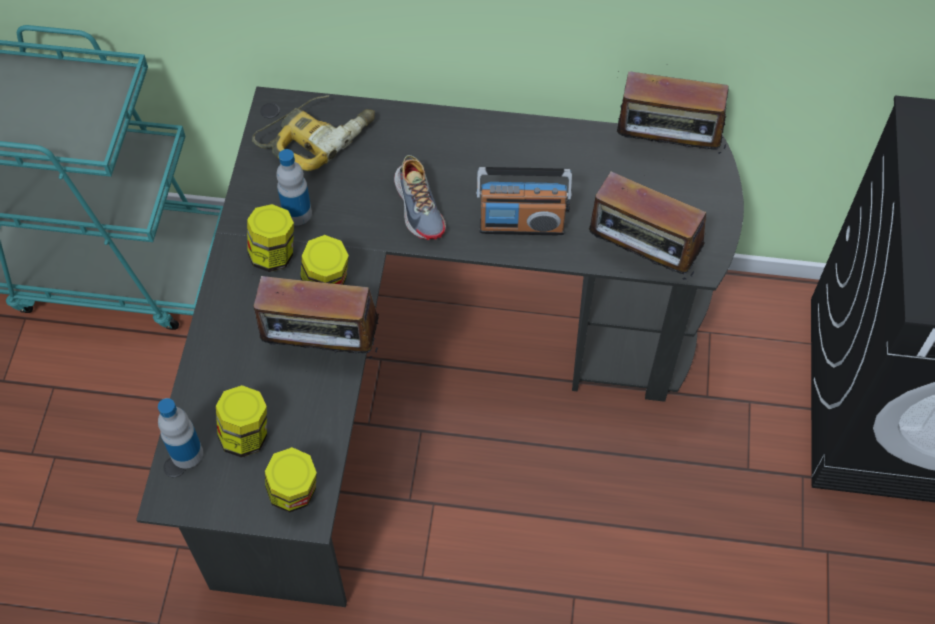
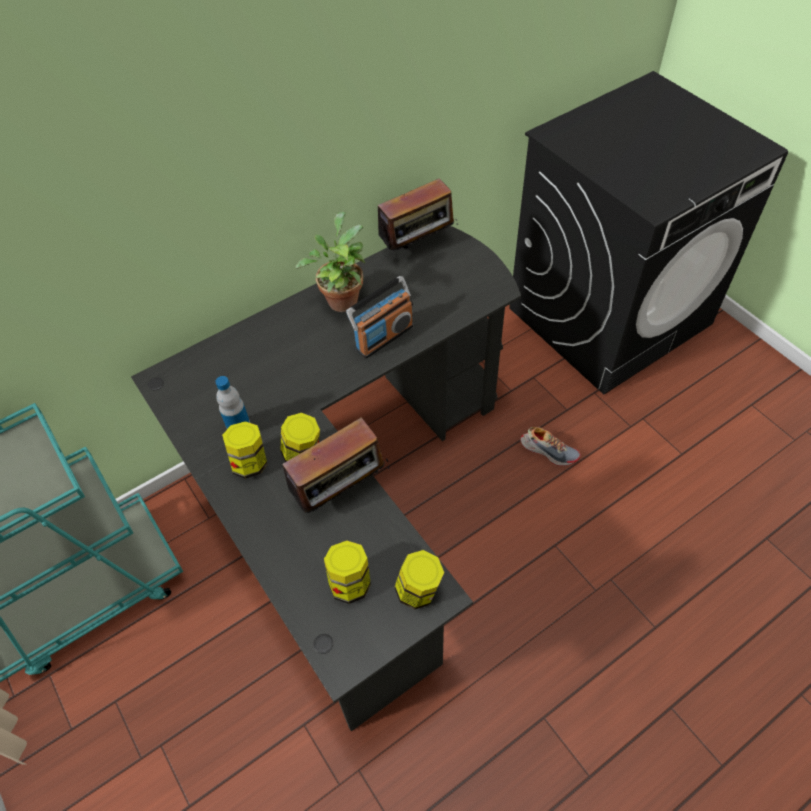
camera: 40 degrees left, 5 degrees down
bottle [158,398,203,469] -> none
power drill [252,95,375,171] -> none
shoe [394,155,446,240] -> shoe moved to [520,427,580,466]
radio [589,168,707,280] -> none
none -> potted plant [296,211,365,312]

